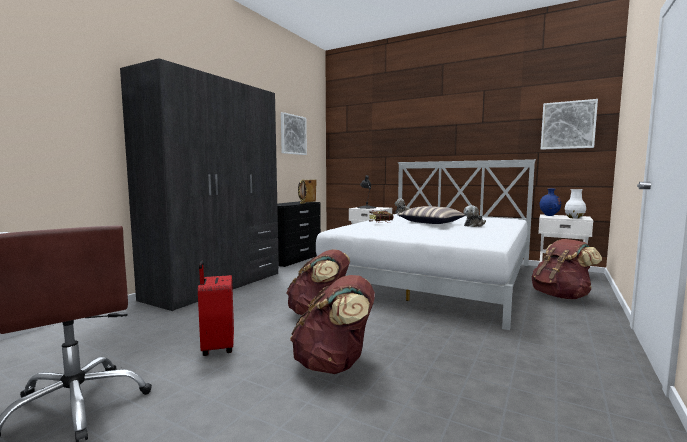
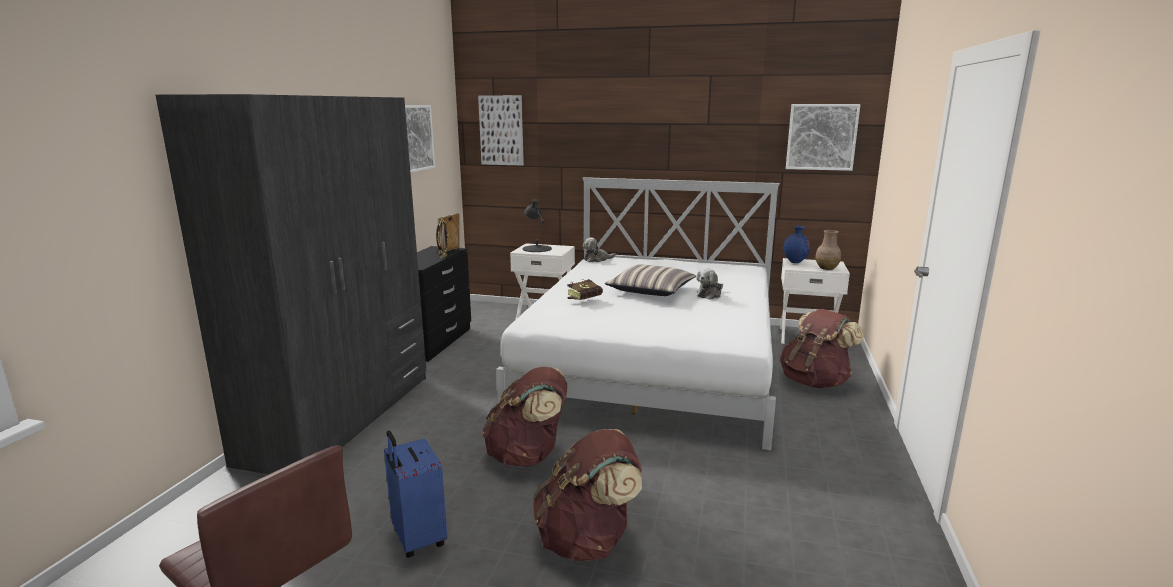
camera: 15 degrees left, 10 degrees up
red suitcase [198,261,234,356] -> blue suitcase [384,430,447,558]
white vase [564,189,586,219] -> brown vase [815,230,841,270]
none -> picture [478,95,524,166]

